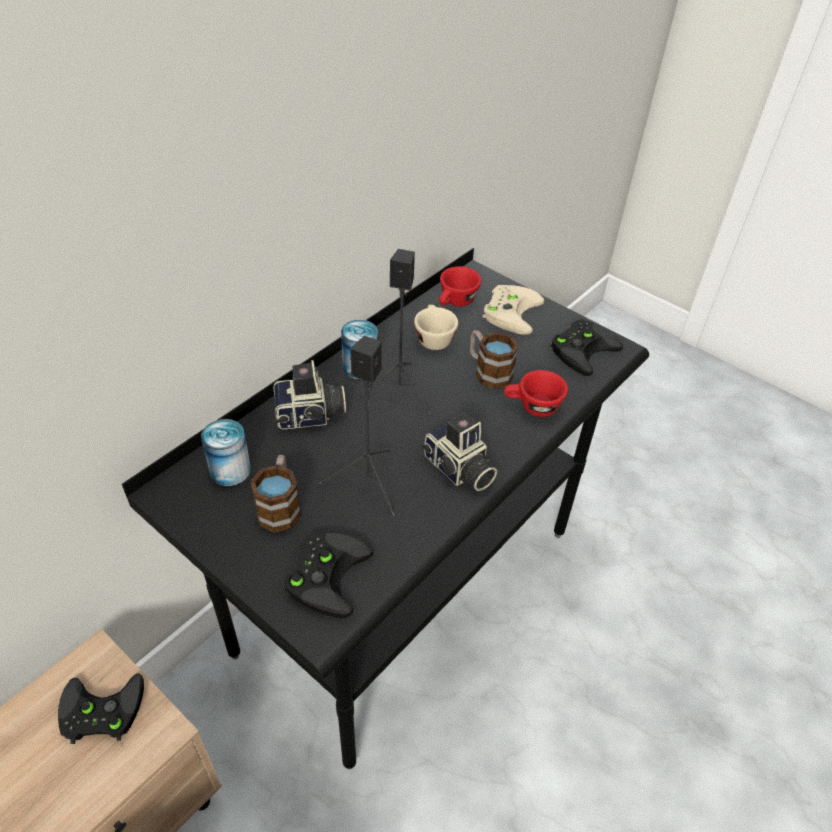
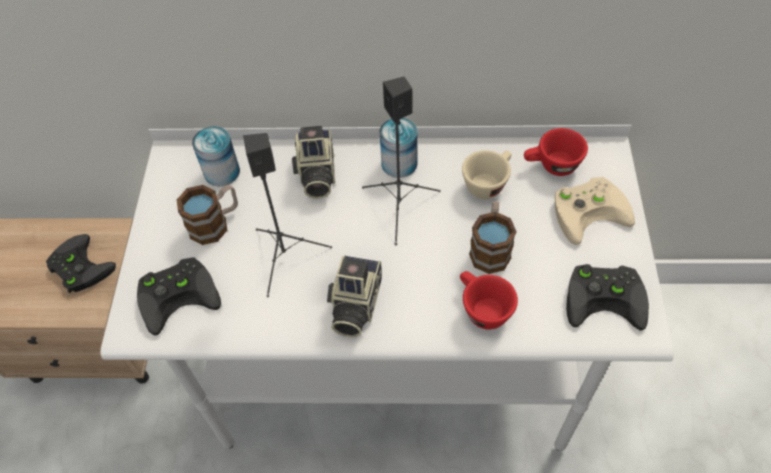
camera: 55 degrees right, 10 degrees up
black desk [122,248,649,769] -> white desk [101,125,674,451]
camera [274,360,346,429] -> camera turned 45 degrees clockwise [292,126,335,199]

